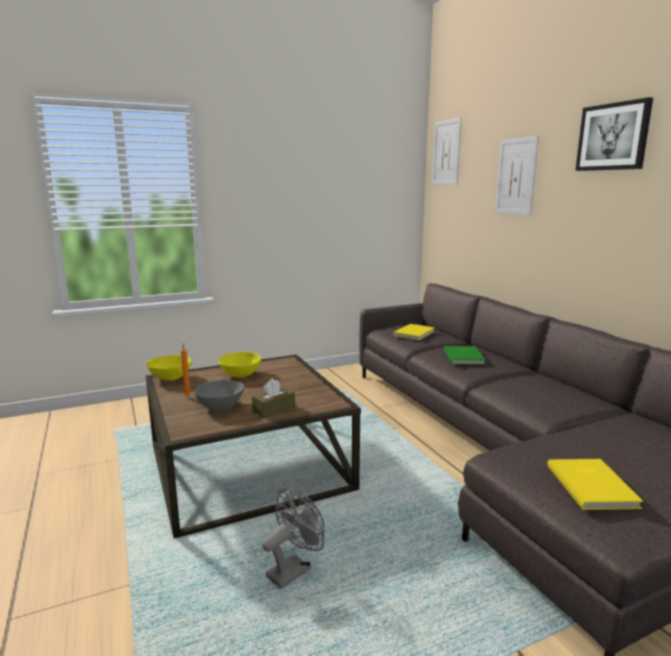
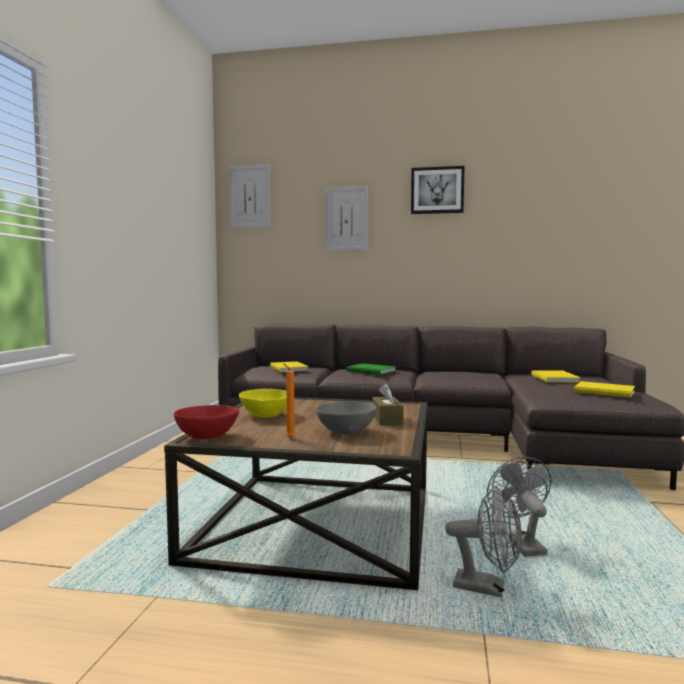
camera: 55 degrees left, 10 degrees down
yellow bowl [147,355,192,380] -> red bowl [174,405,239,439]
none -> grey fan [445,486,522,597]
none -> yellow book [531,370,581,382]

